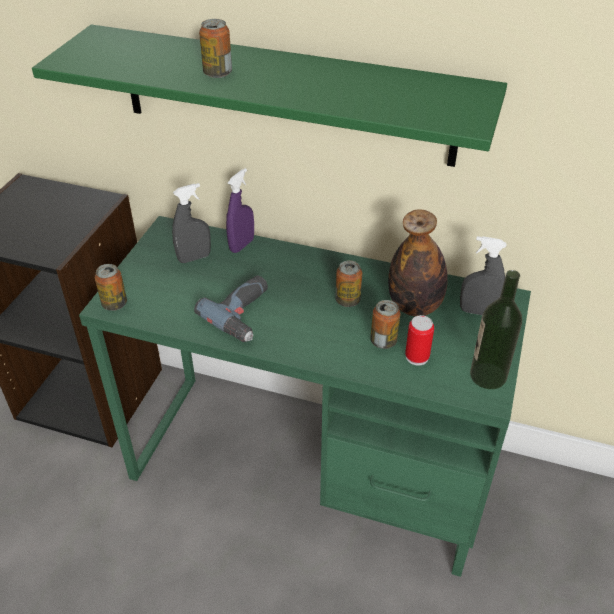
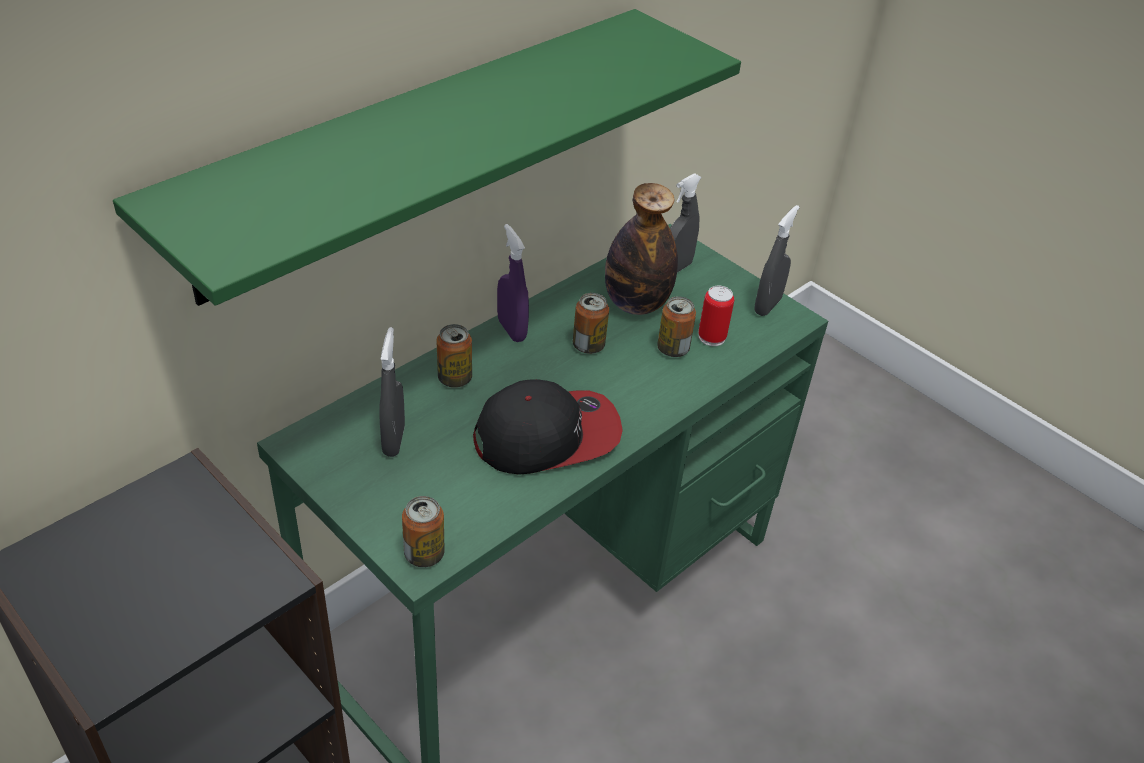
camera: 65 degrees left, 0 degrees up
power drill [194,275,268,342] -> cap [473,379,623,475]
can [199,19,232,78] -> can moved to [436,324,472,388]
purple spray bottle [226,168,254,253] -> purple spray bottle moved to [497,224,529,342]
bottle [470,270,522,389] -> grey spray bottle [754,205,799,316]

